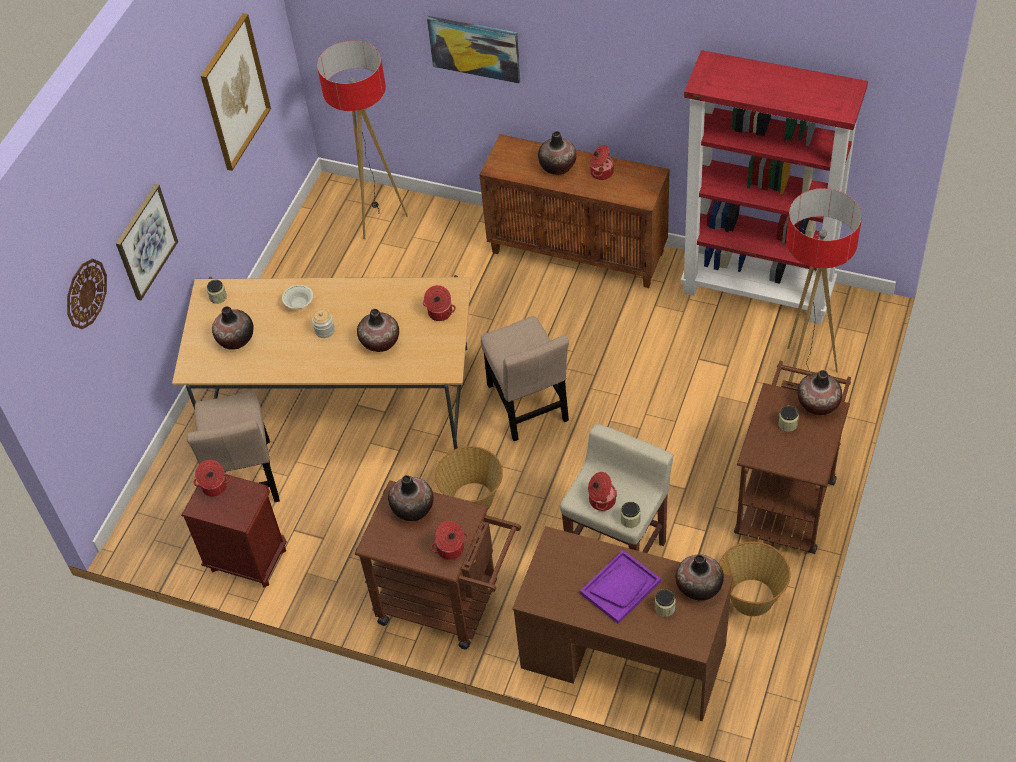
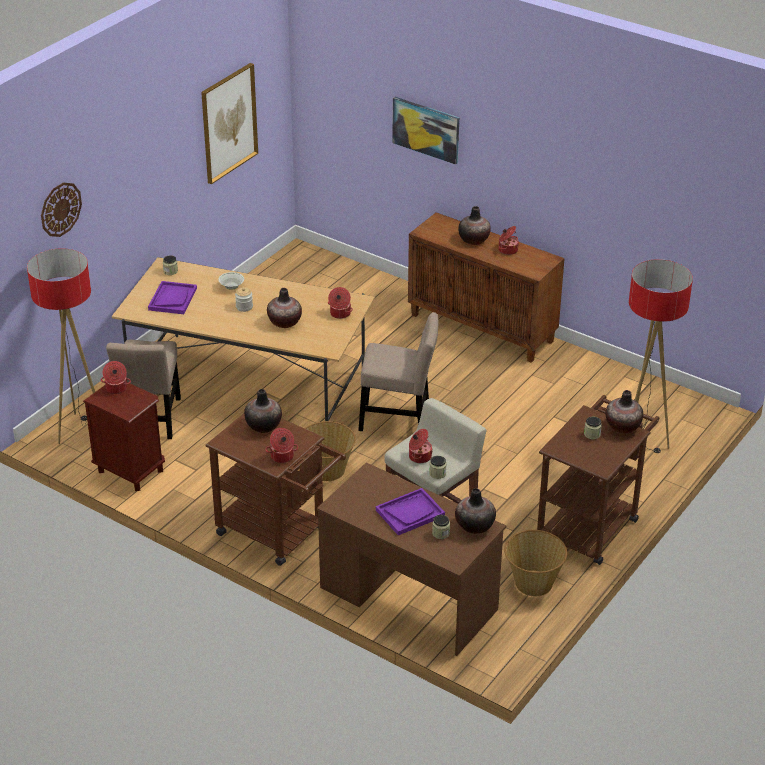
camera: 10 degrees right, 15 degrees down
picture [116,184,178,300] -> none
vase [212,306,254,350] -> purple tray [148,281,197,314]
floor lamp [317,40,408,240] -> floor lamp moved to [27,248,95,444]
beige chair [481,316,569,441] -> beige chair turned 75 degrees counterclockwise [358,312,438,431]
red bookcase [681,50,868,324] -> none

